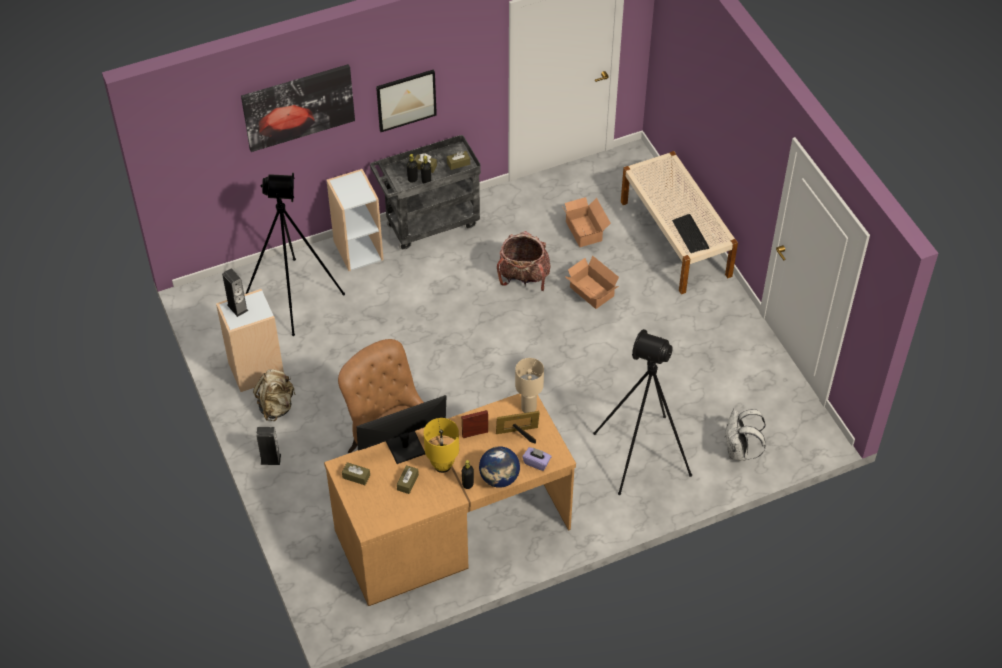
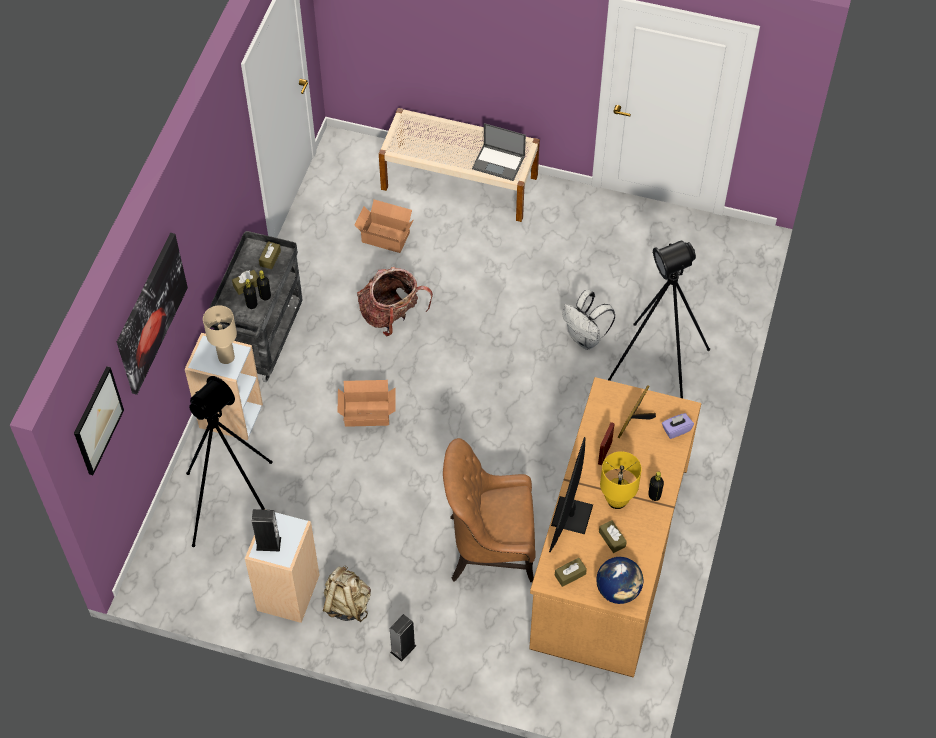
camera: 50 degrees left, 5 degrees up
picture [376,69,437,132] -> picture moved to [74,366,124,475]
globe [479,446,520,488] -> globe moved to [596,557,644,604]
beige table lamp [515,358,544,413] -> beige table lamp moved to [203,305,237,364]
cardboard box [564,256,619,309] -> cardboard box moved to [338,380,396,427]
keyboard [672,214,709,253] -> laptop [472,123,526,181]
white backpack [725,408,766,461] -> white backpack moved to [562,290,615,350]

